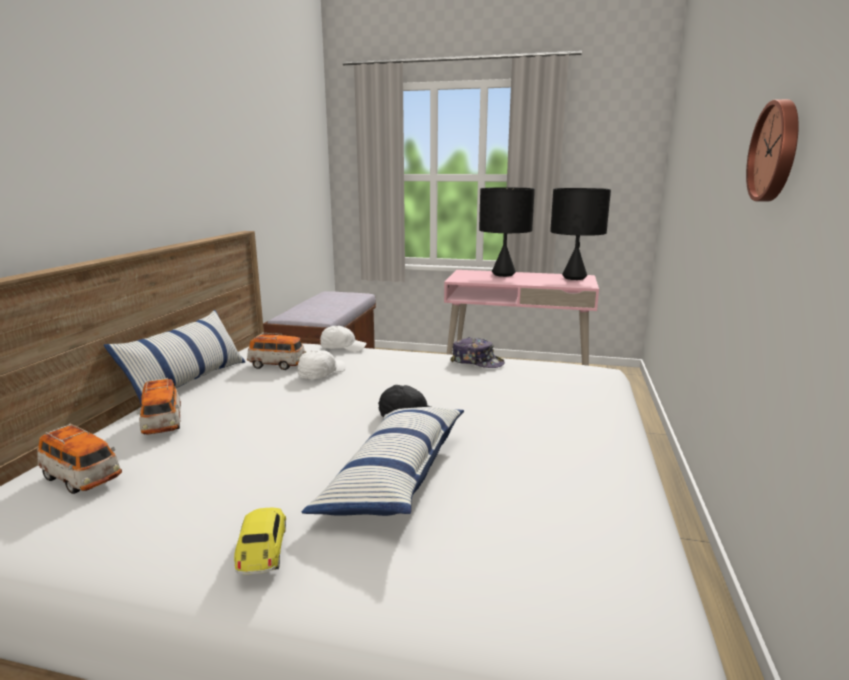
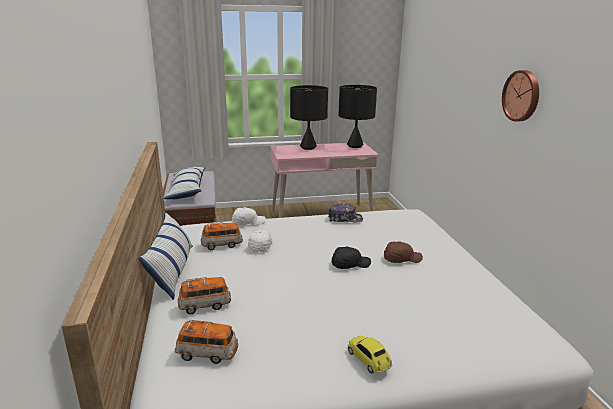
camera: 25 degrees left, 5 degrees up
toy car [137,378,181,435] -> toy car turned 60 degrees counterclockwise [178,277,231,314]
pillow [302,407,464,516] -> pillow moved to [164,167,206,199]
none -> brown cap [384,241,423,263]

